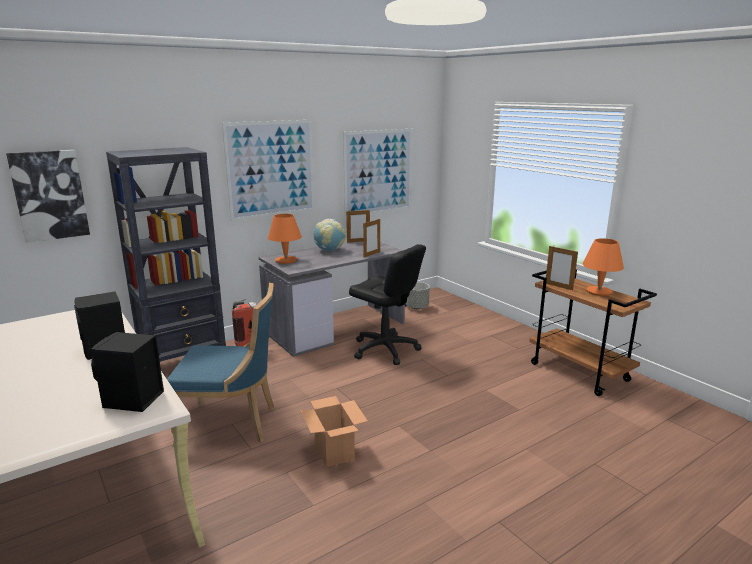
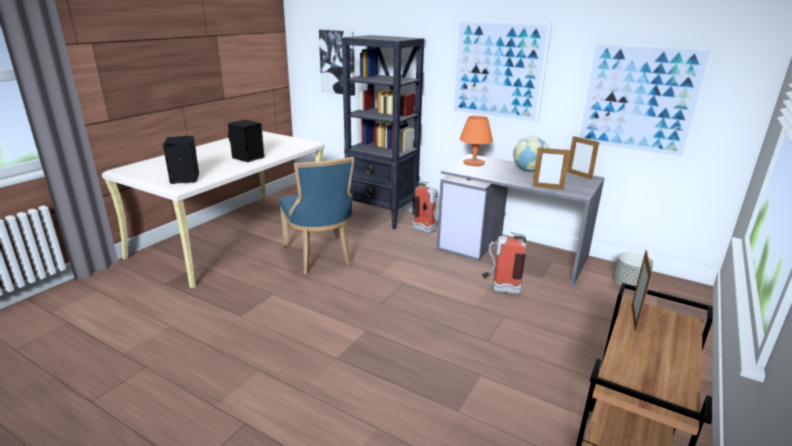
camera: 65 degrees right, 5 degrees up
cardboard box [300,396,368,467] -> none
black office chair [349,244,426,365] -> fire extinguisher [482,232,527,294]
orange table lamp [583,238,624,296] -> none

